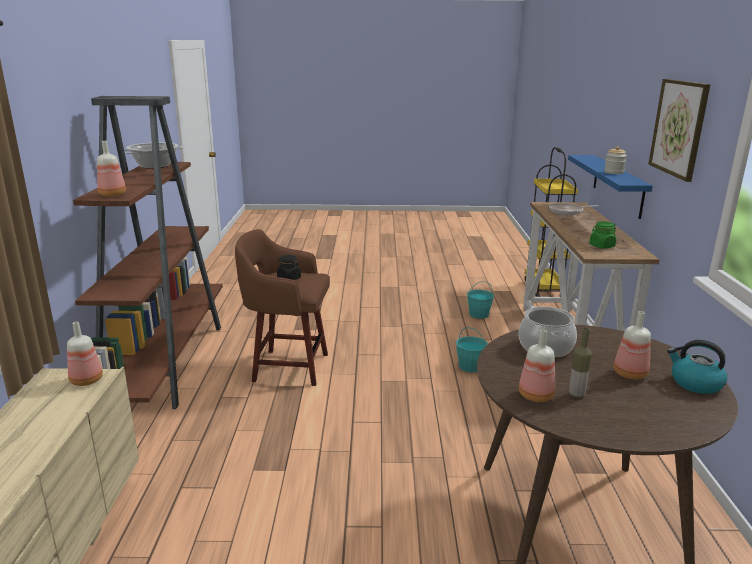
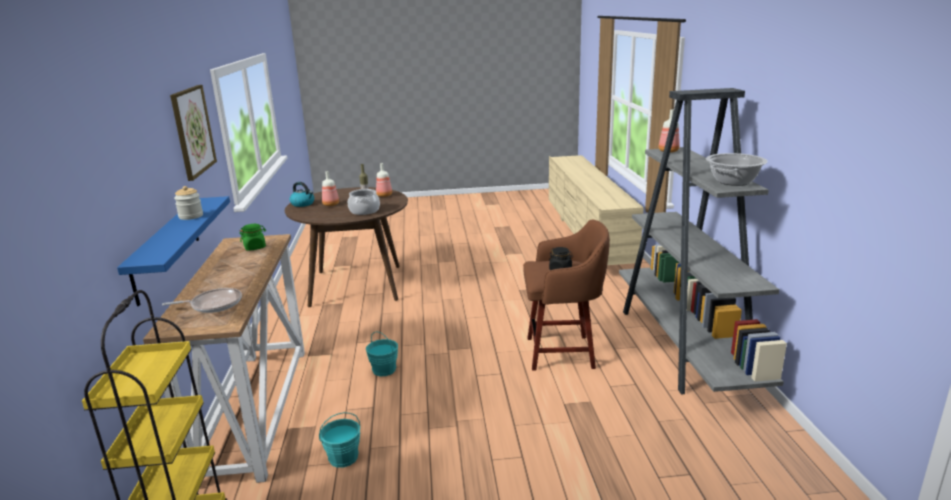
camera: 175 degrees right, 0 degrees up
bottle [67,322,103,386] -> none
brown bookcase [73,96,223,409] -> grey bookcase [619,88,787,395]

